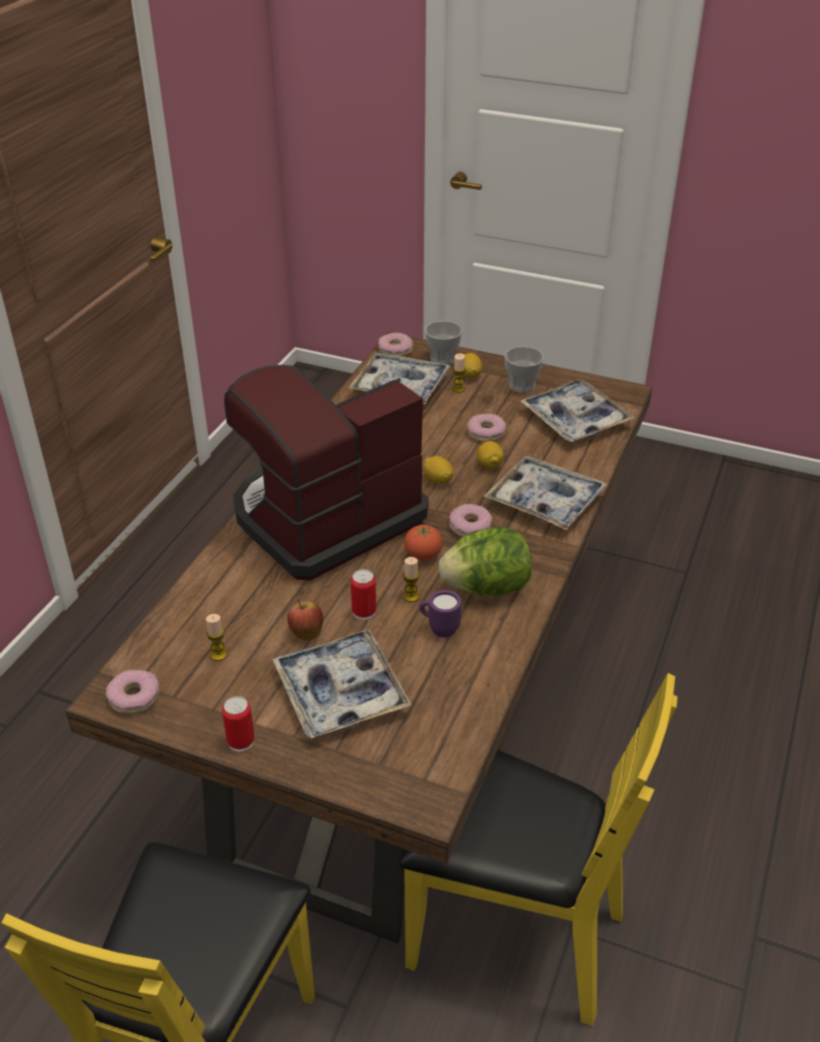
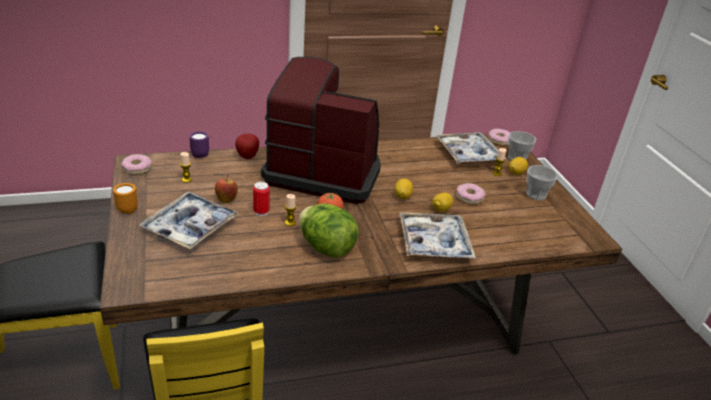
camera: 50 degrees right, 5 degrees down
can [222,696,255,752] -> orange mug [113,183,138,214]
purple mug [419,590,462,638] -> purple mug moved to [189,131,209,158]
donut [449,504,492,537] -> none
tray [520,379,634,442] -> none
none -> apple [235,134,259,159]

